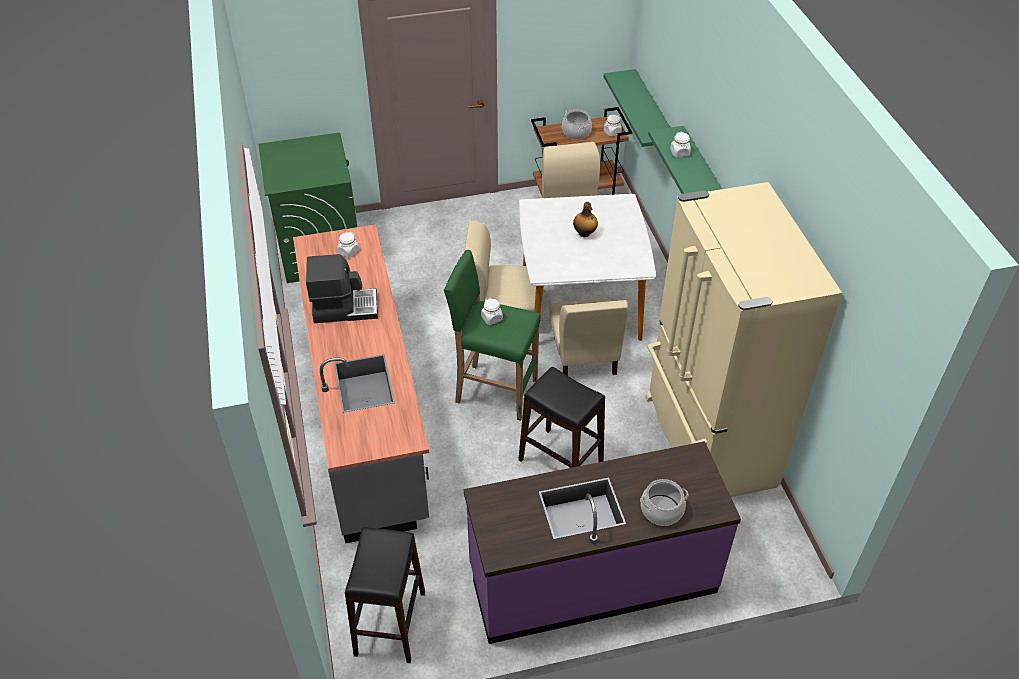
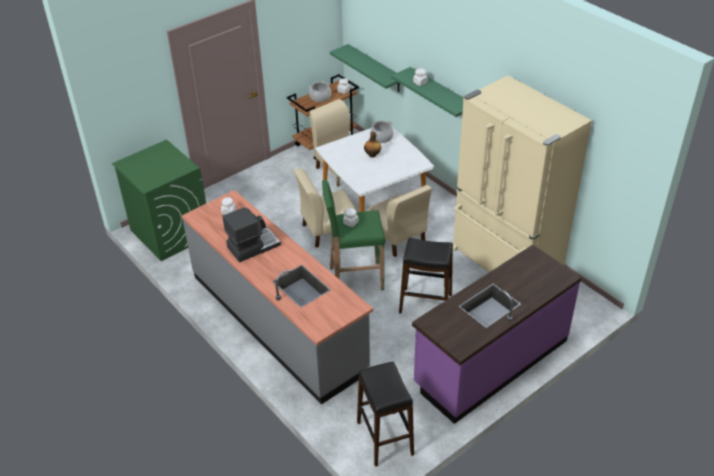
camera: 25 degrees left, 5 degrees down
cooking pot [640,479,689,526] -> cooking pot moved to [370,120,394,143]

